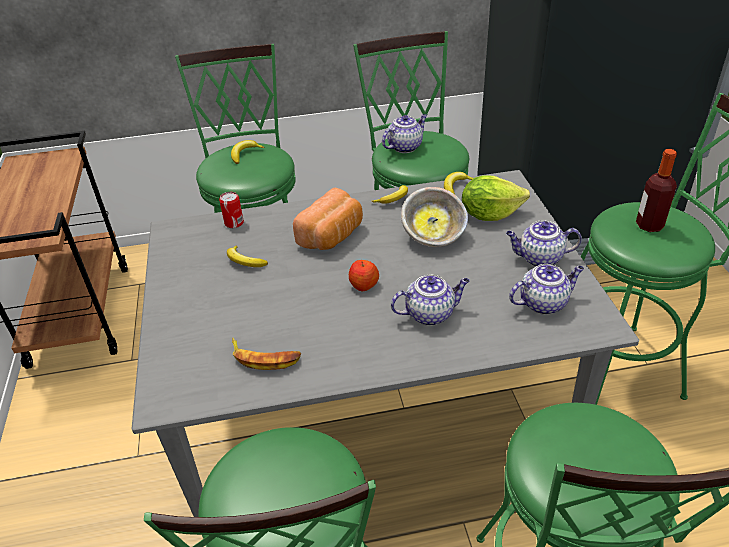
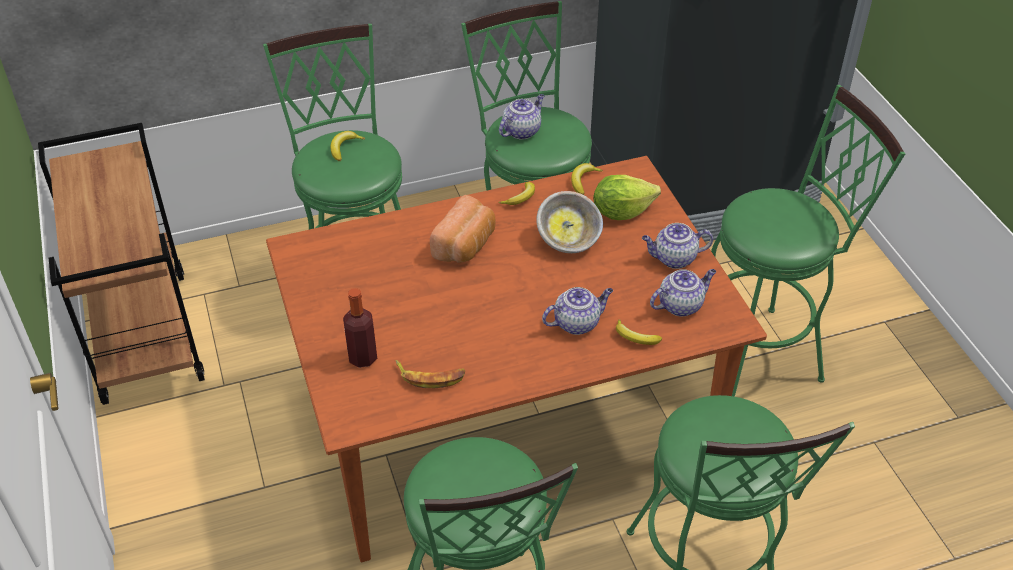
camera: 10 degrees left, 5 degrees up
grey dining table [132,170,639,517] -> brown dining table [266,156,767,563]
can [219,192,244,228] -> none
banana [227,246,268,267] -> banana moved to [616,319,662,345]
apple [349,260,379,291] -> none
bottle [636,149,677,232] -> bottle moved to [343,288,377,368]

